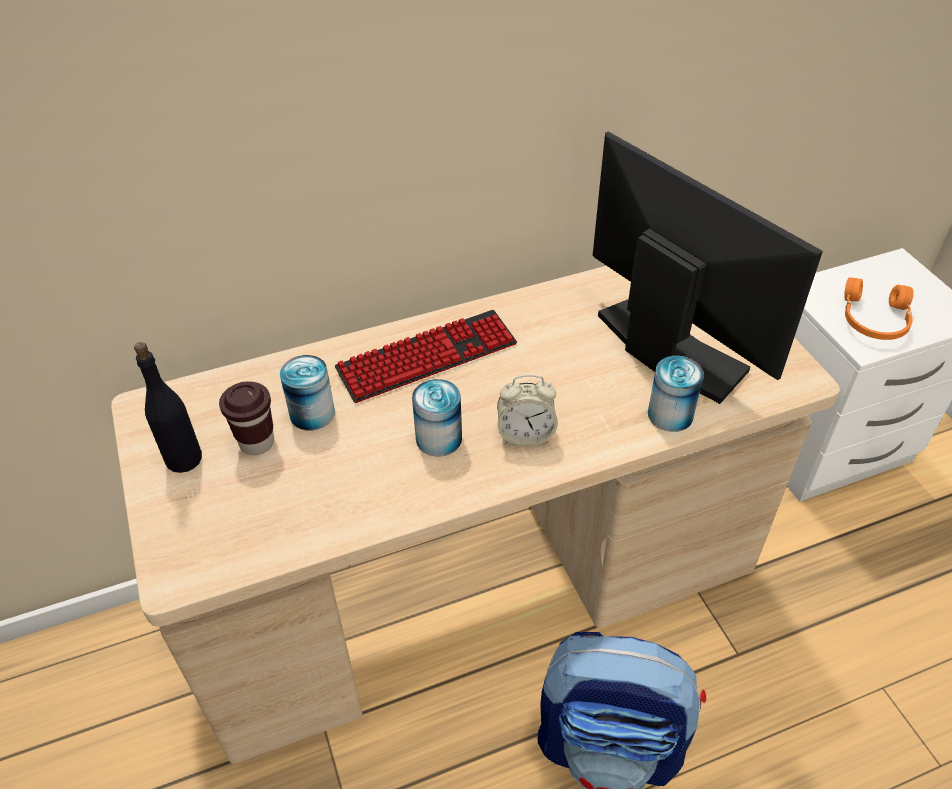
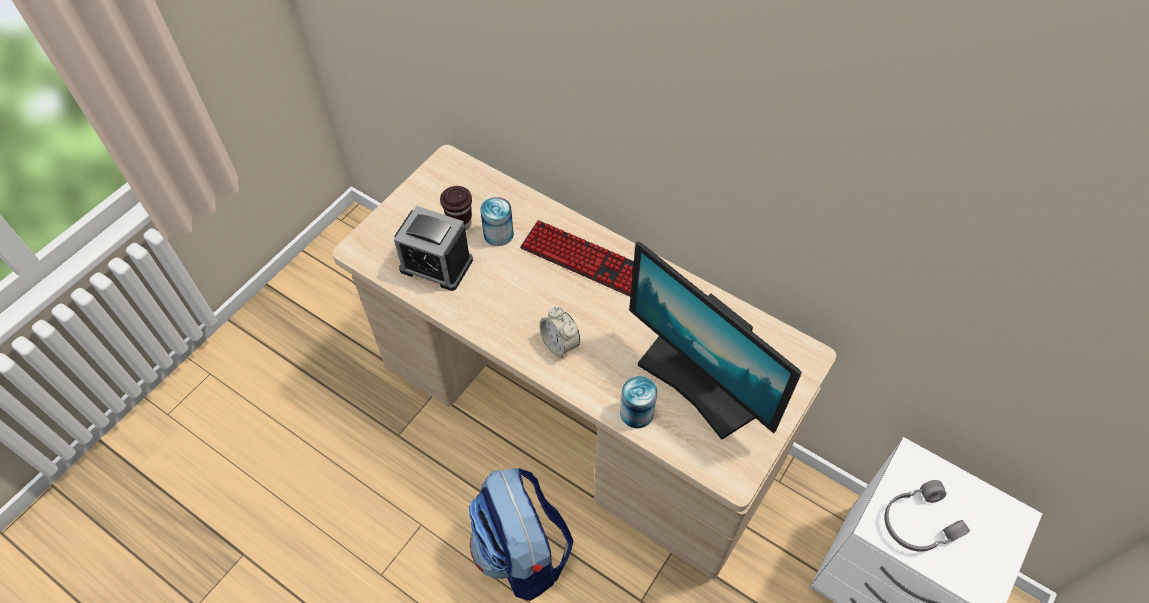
camera: 55 degrees right, 10 degrees up
black bottle [134,342,202,473] -> none
can [412,379,462,456] -> none
monitor [593,131,823,404] -> monitor turned 120 degrees clockwise [629,241,802,440]
orange headphones [844,277,914,340] -> grey headphones [884,480,970,552]
none -> alarm clock [394,206,473,291]

